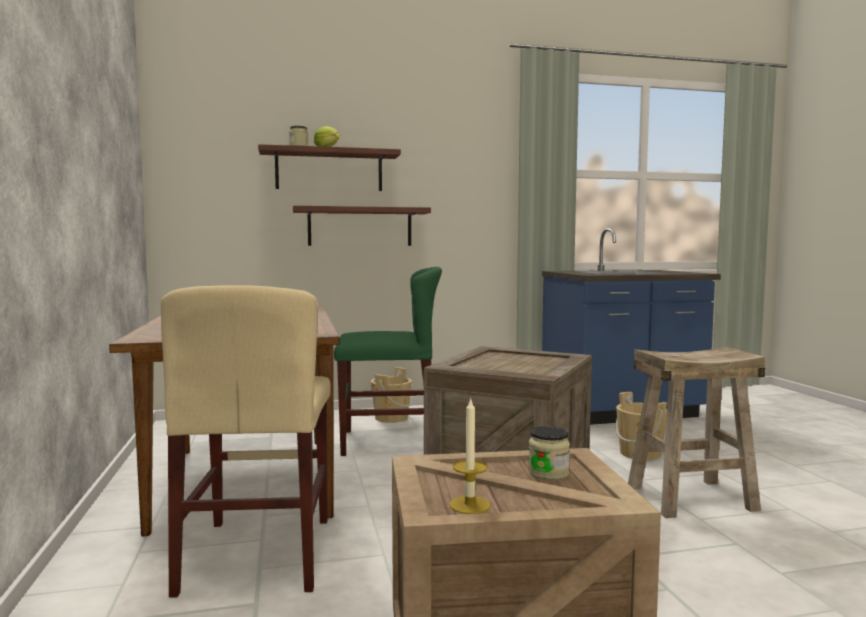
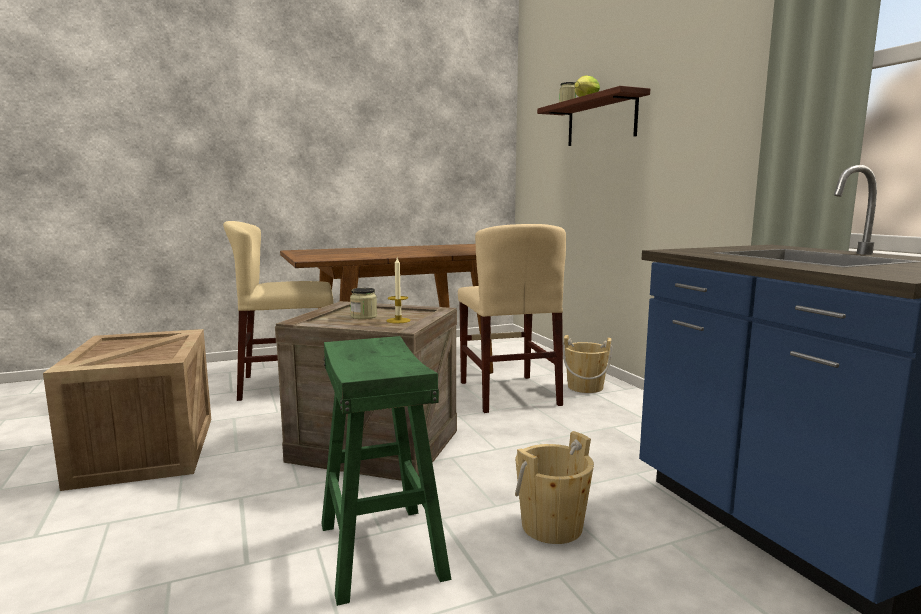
camera: 80 degrees right, 5 degrees up
shelf [293,206,431,246] -> none
green chair [334,267,442,456] -> beige chair [458,224,566,413]
candle [450,398,491,514] -> candle moved to [386,258,411,323]
jar [528,426,570,480] -> jar moved to [350,288,377,319]
beige stool [628,347,765,518] -> green stool [321,336,452,606]

